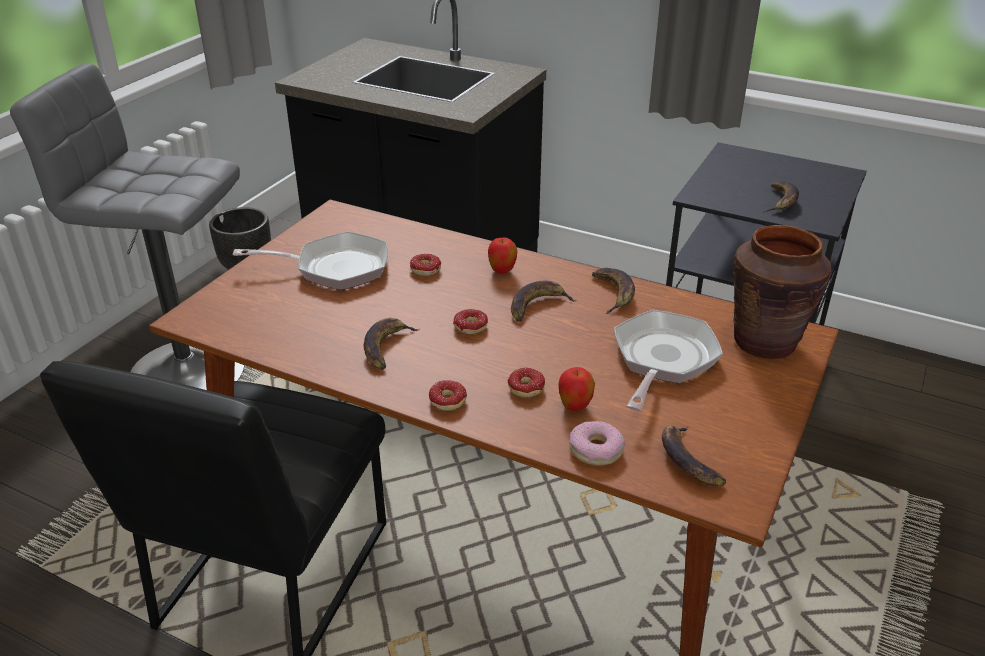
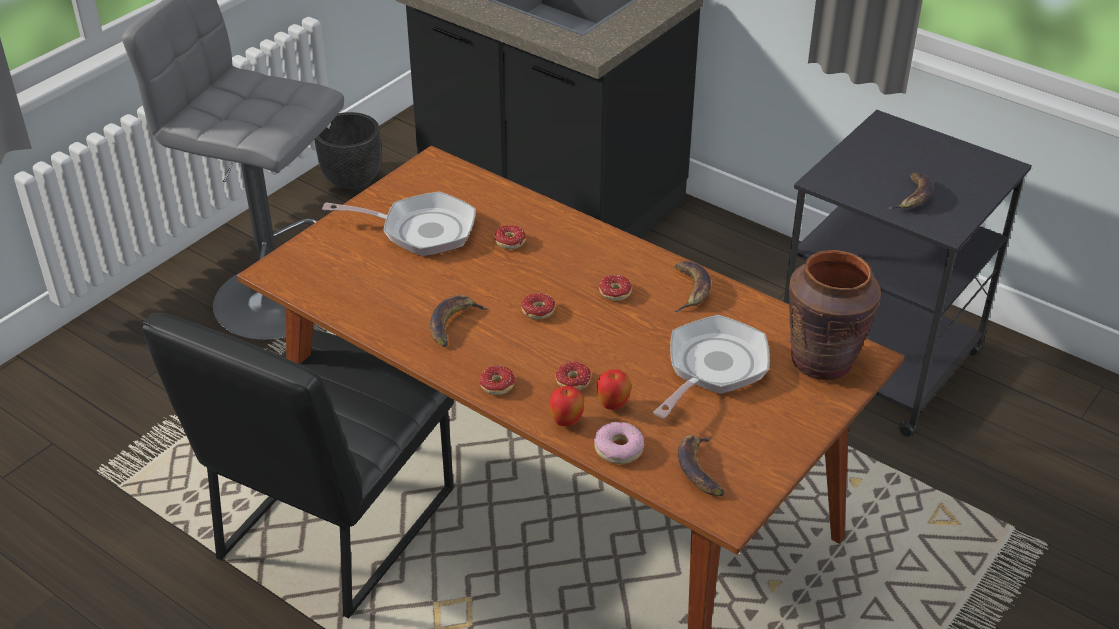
camera: 10 degrees right, 5 degrees up
apple [488,237,517,274] -> apple moved to [549,386,584,426]
banana [511,281,577,322] -> donut [599,275,632,301]

